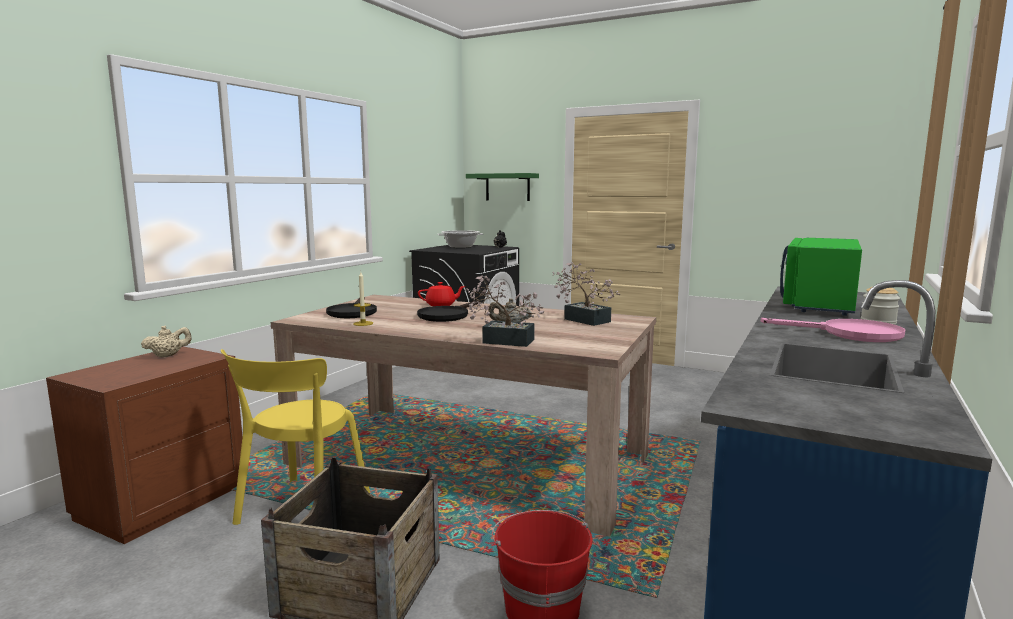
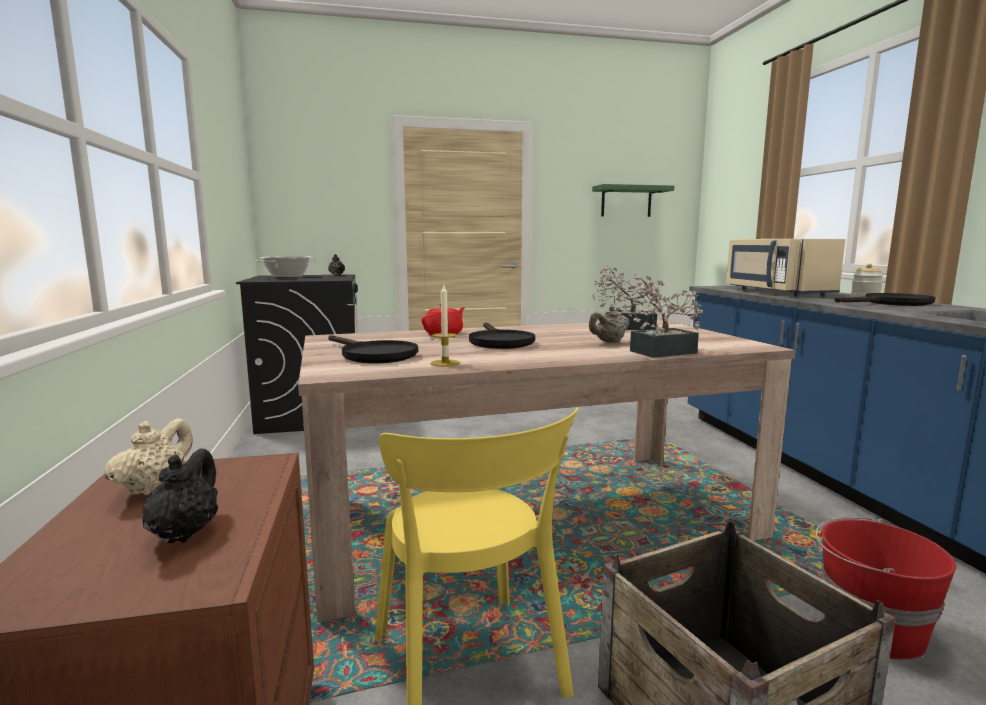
camera: 40 degrees left, 0 degrees up
green shelf [466,173,539,201] -> green shelf moved to [592,184,674,217]
pink frying pan [761,318,906,342] -> black frying pan [834,293,936,306]
green microwave [780,238,862,316] -> beige microwave [726,239,846,297]
none -> black teapot [142,449,218,543]

